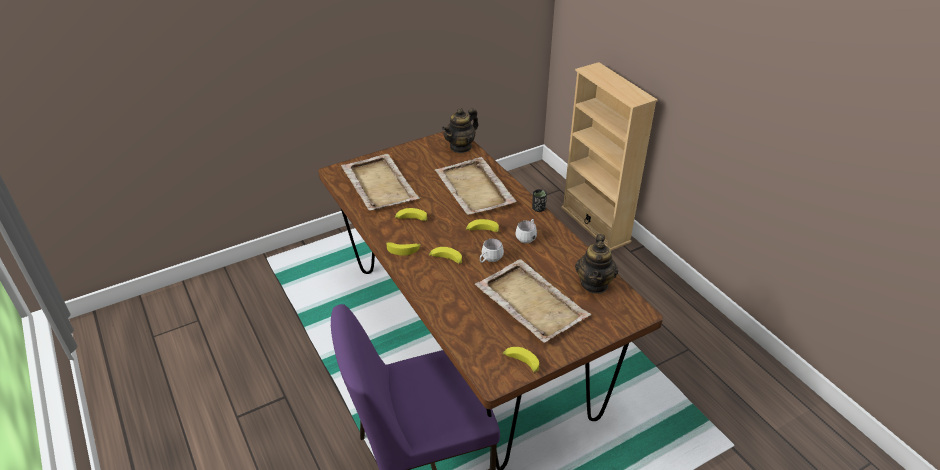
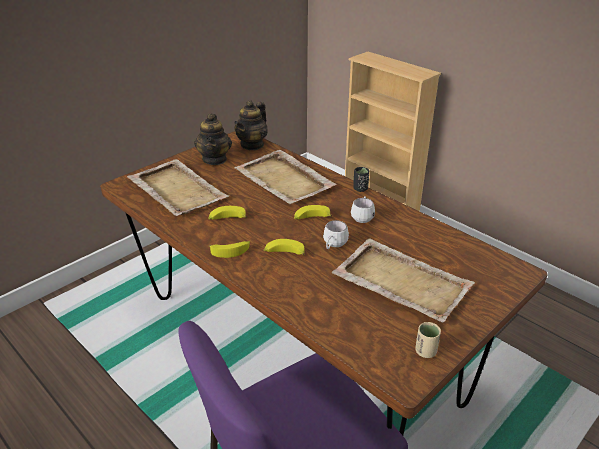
camera: 15 degrees left, 5 degrees down
banana [503,347,539,373] -> beige cup [415,322,441,358]
teapot [575,234,618,294] -> teapot moved to [194,113,232,165]

